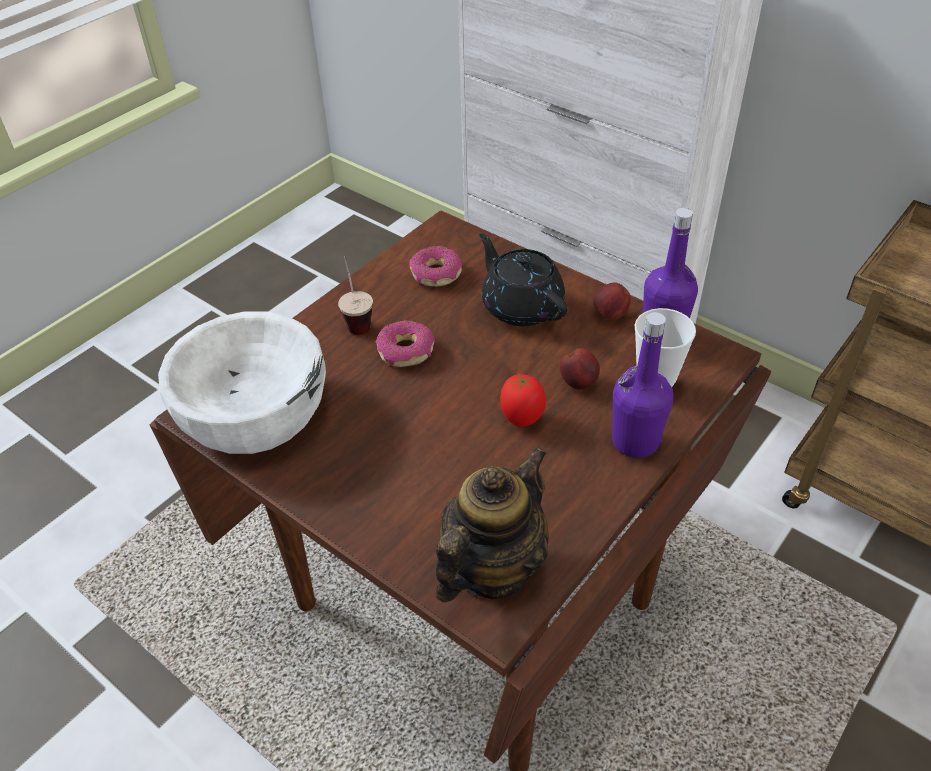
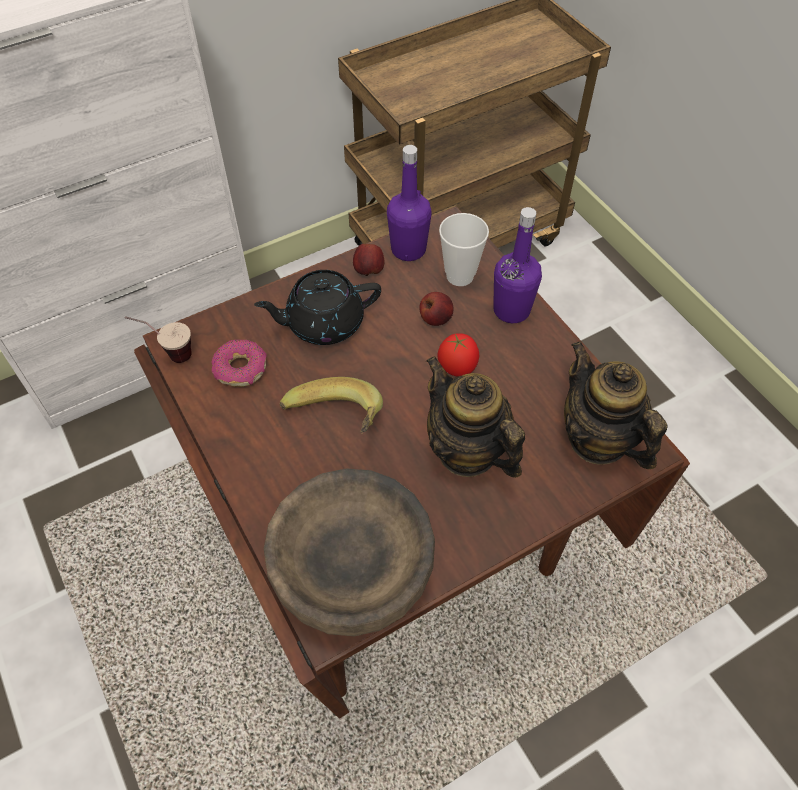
camera: 70 degrees left, 10 degrees up
white bowl [158,312,326,454] -> brown bowl [264,468,435,636]
cup [338,256,373,335] -> cup moved to [125,316,192,363]
donut [375,320,435,367] -> banana [280,377,383,433]
none -> teapot [426,356,525,478]

